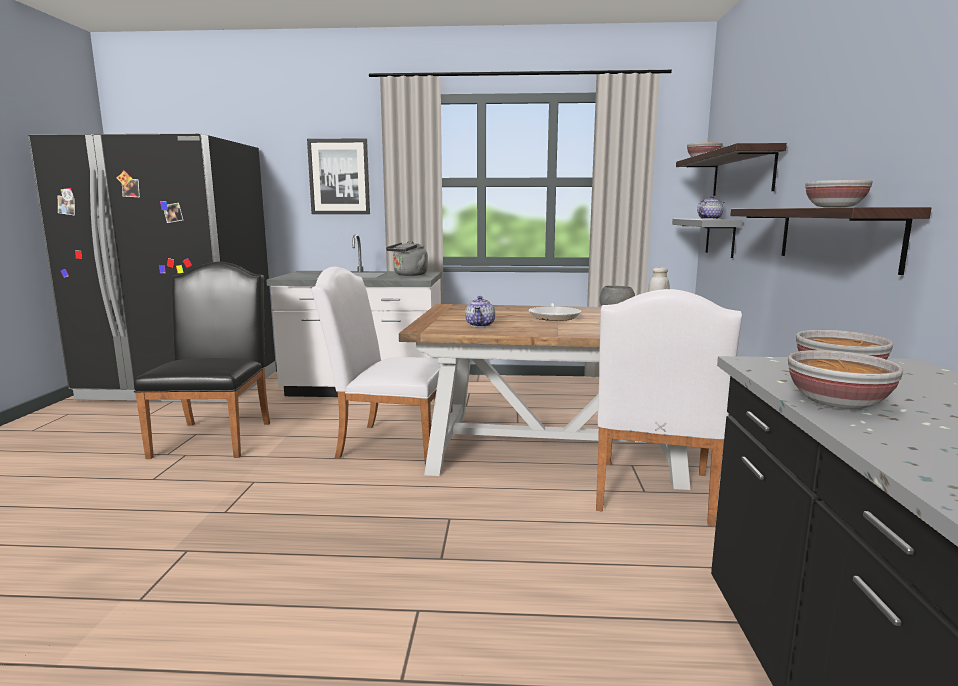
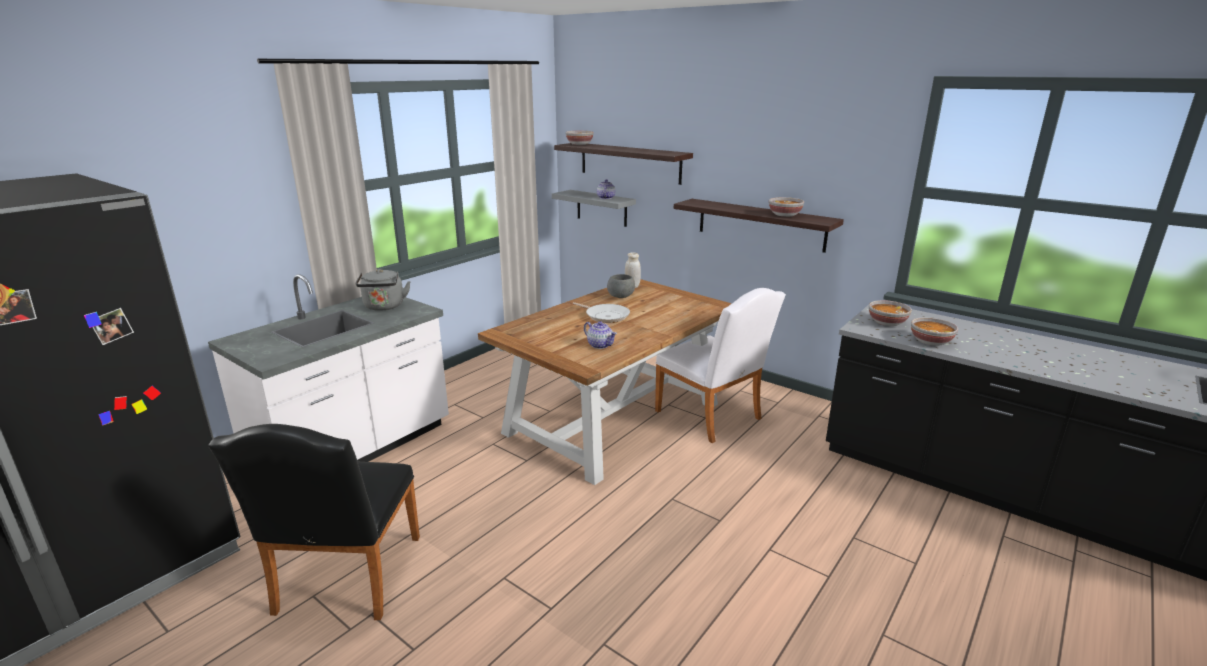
camera: 55 degrees left, 10 degrees up
black chair [134,262,270,459] -> black chair turned 120 degrees counterclockwise [208,424,420,620]
picture [307,138,370,214] -> none
white chair [311,267,452,466] -> none

